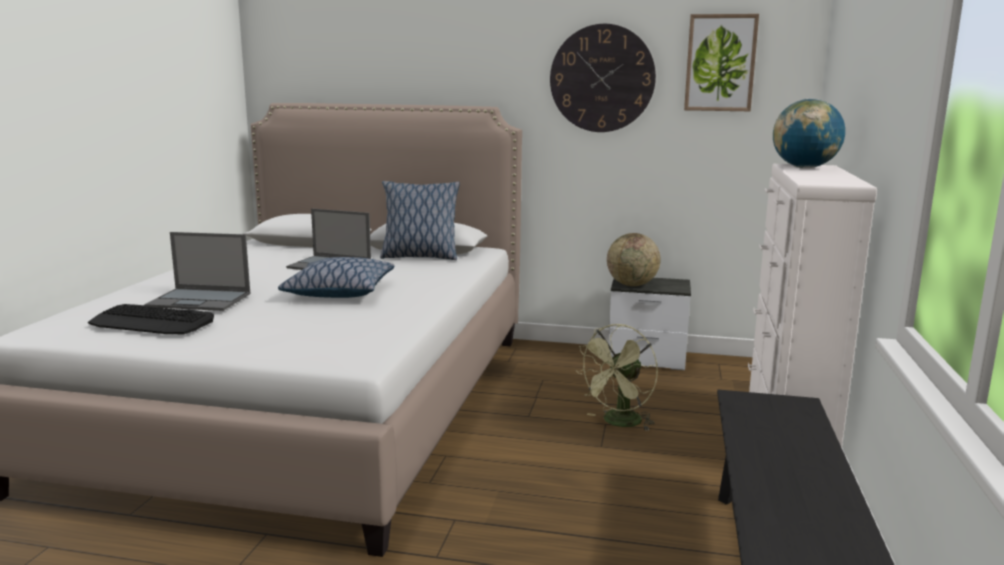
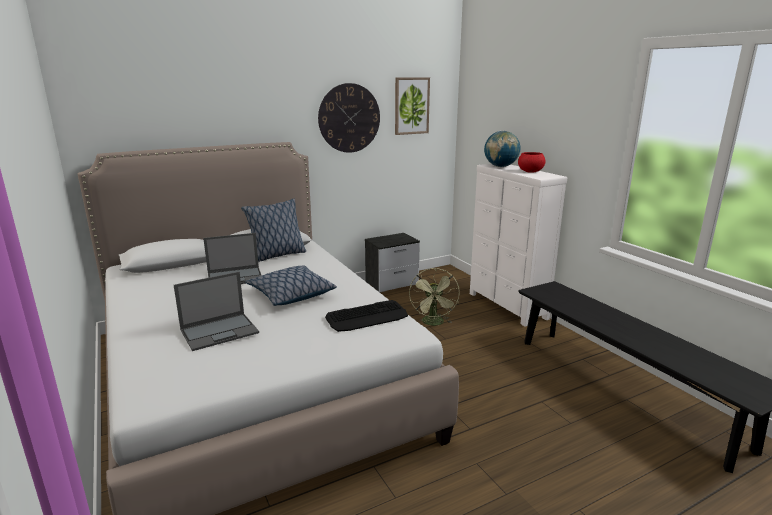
camera: 40 degrees left, 5 degrees up
keyboard [88,304,214,334] -> keyboard moved to [325,300,408,332]
globe [607,233,661,286] -> none
none -> red bowl [518,152,545,173]

